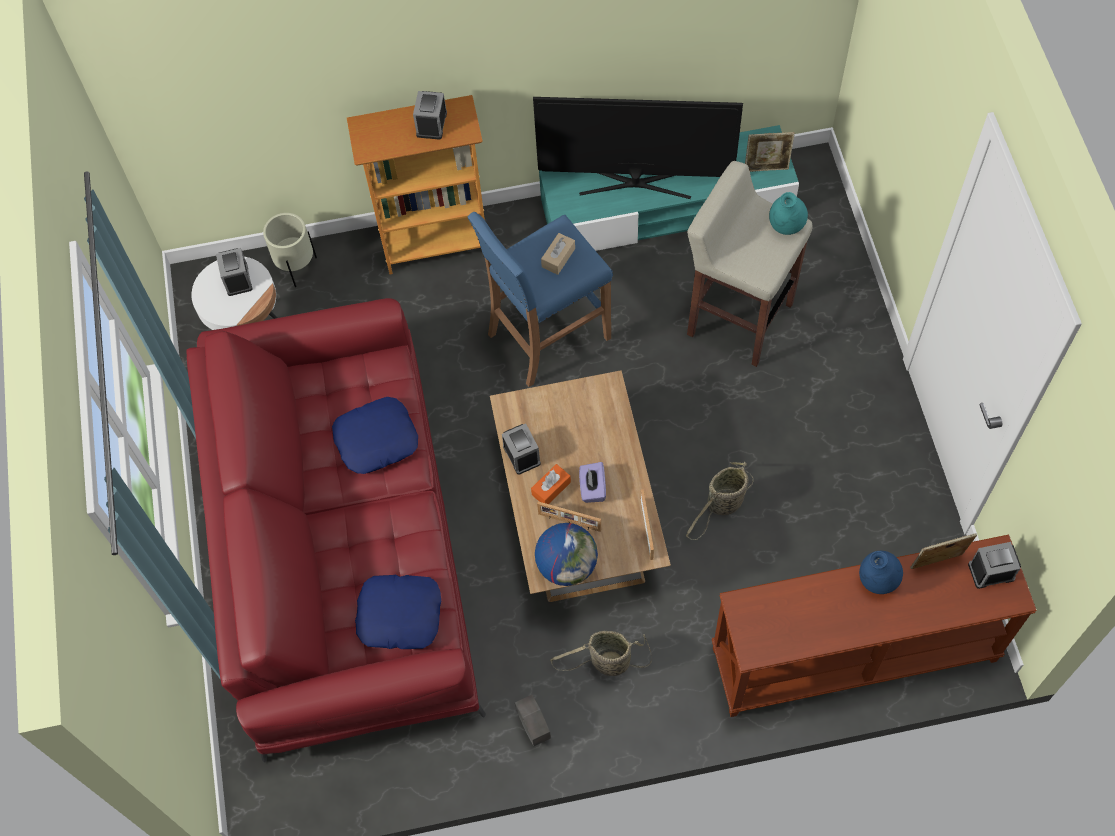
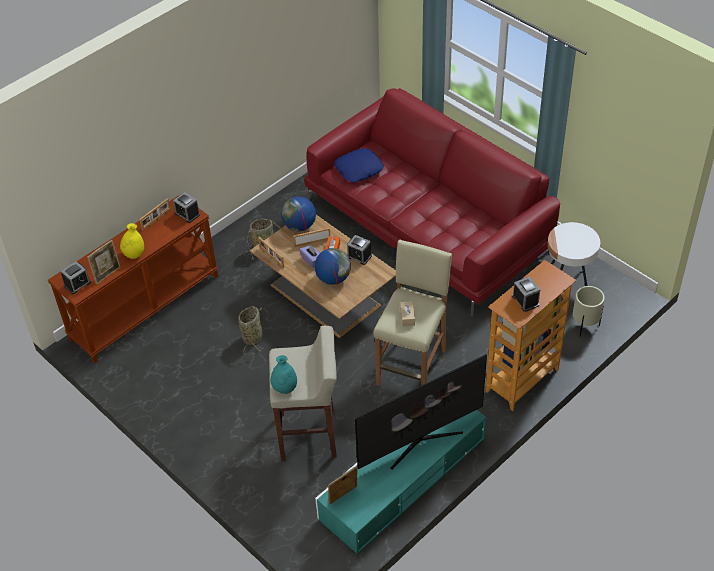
camera: 145 degrees right, 15 degrees down
alarm clock [216,248,253,296] -> alarm clock moved to [173,192,200,223]
blue pillow [332,397,418,474] -> none
blue stool [468,212,613,387] -> beige stool [373,240,452,386]
grey planter [515,695,551,746] -> none
blue vase [859,551,903,594] -> yellow vase [120,223,144,259]
none -> picture frame [139,198,171,231]
none -> globe [314,248,351,285]

